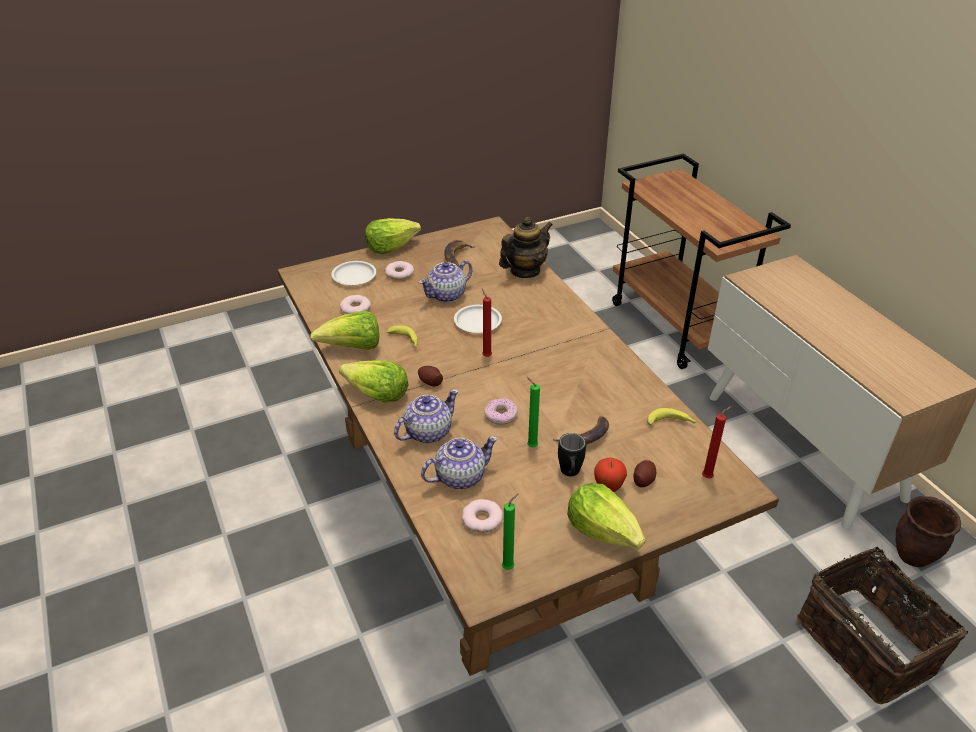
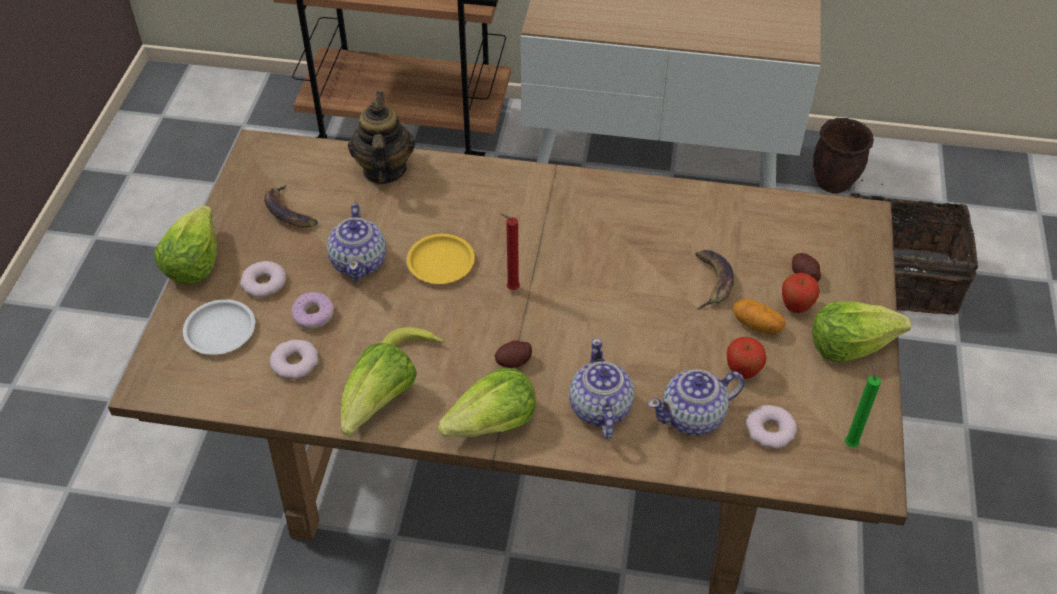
camera: 55 degrees left, 10 degrees up
teapot [421,436,498,489] -> teapot turned 120 degrees counterclockwise [648,369,745,436]
white plate [454,305,502,333] -> yellow plate [407,234,475,284]
donut [484,398,518,425] -> donut moved to [292,292,334,329]
green candle [527,377,540,447] -> none
black mug [558,433,586,476] -> potato [733,299,786,335]
banana [647,408,698,425] -> none
red candle [702,406,731,478] -> none
none -> apple [727,337,767,379]

